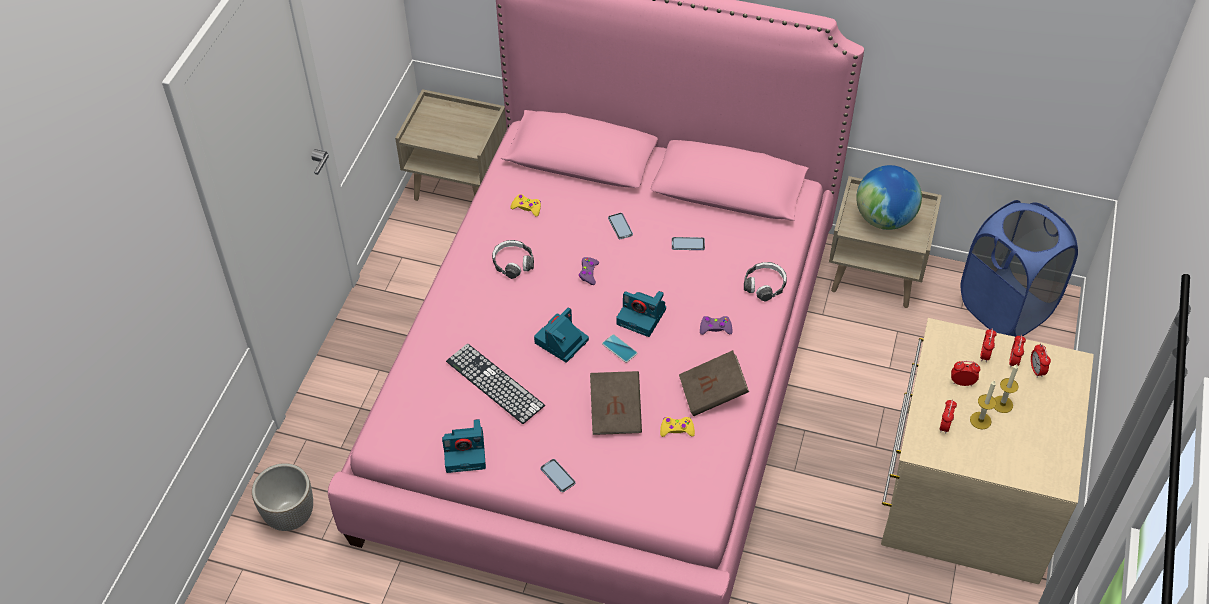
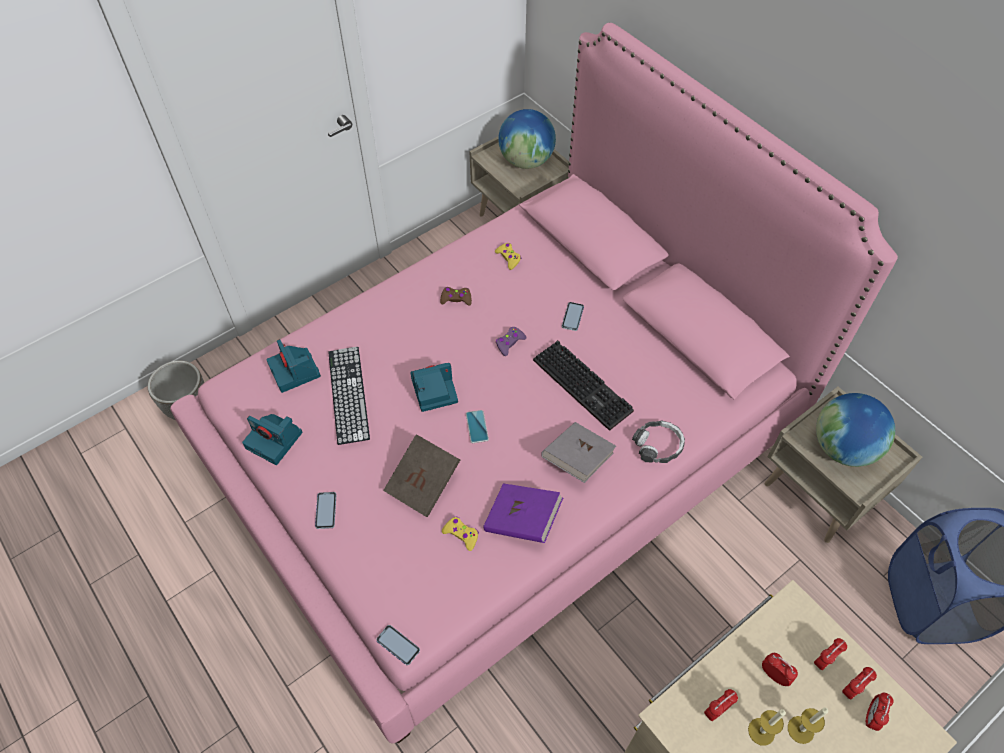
camera: 35 degrees right, 5 degrees up
headphones [492,240,534,279] -> brown game controller [440,287,472,305]
camera [616,291,666,337] -> camera moved to [266,339,321,393]
phone [672,237,705,250] -> phone moved to [376,625,420,665]
brown book [679,350,749,416] -> purple book [483,483,563,543]
purple game controller [700,316,733,335] -> grey book [541,422,616,483]
none -> globe [498,109,556,169]
none -> keyboard [533,340,634,431]

